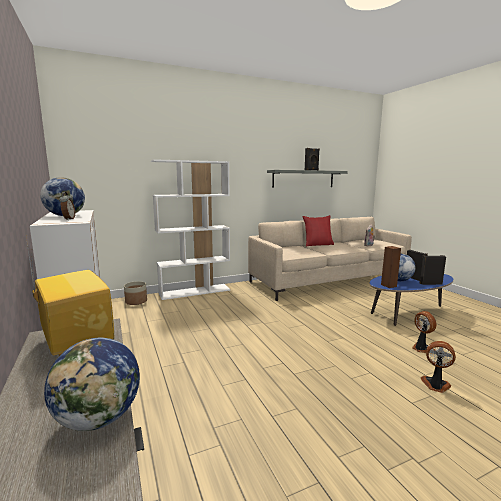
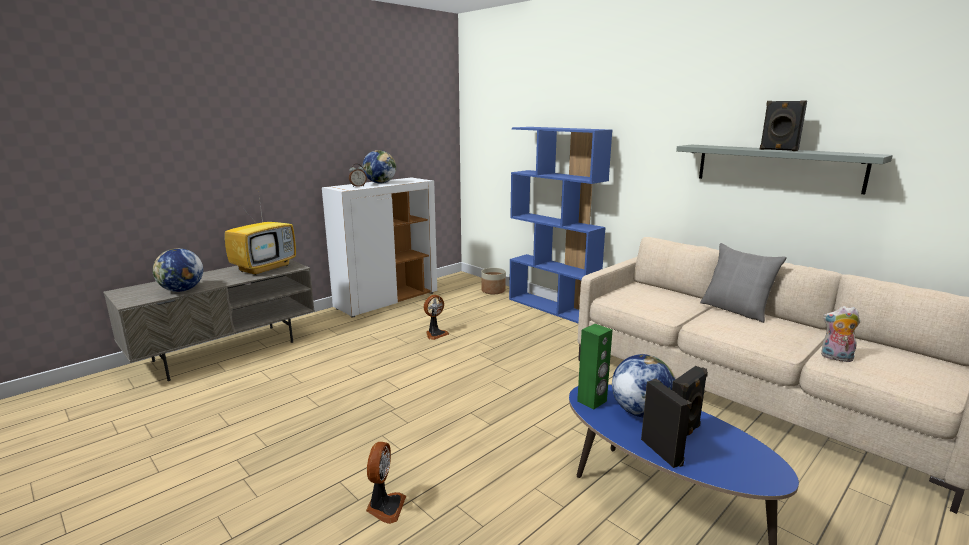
camera: 70 degrees right, 5 degrees up
white bookcase [151,159,230,300] -> blue bookcase [509,127,612,323]
red pillow [303,215,334,247] -> grey pillow [700,243,787,323]
brown speaker [381,246,401,288] -> green speaker [577,324,612,410]
fan [412,311,436,354] -> fan moved to [424,295,449,340]

